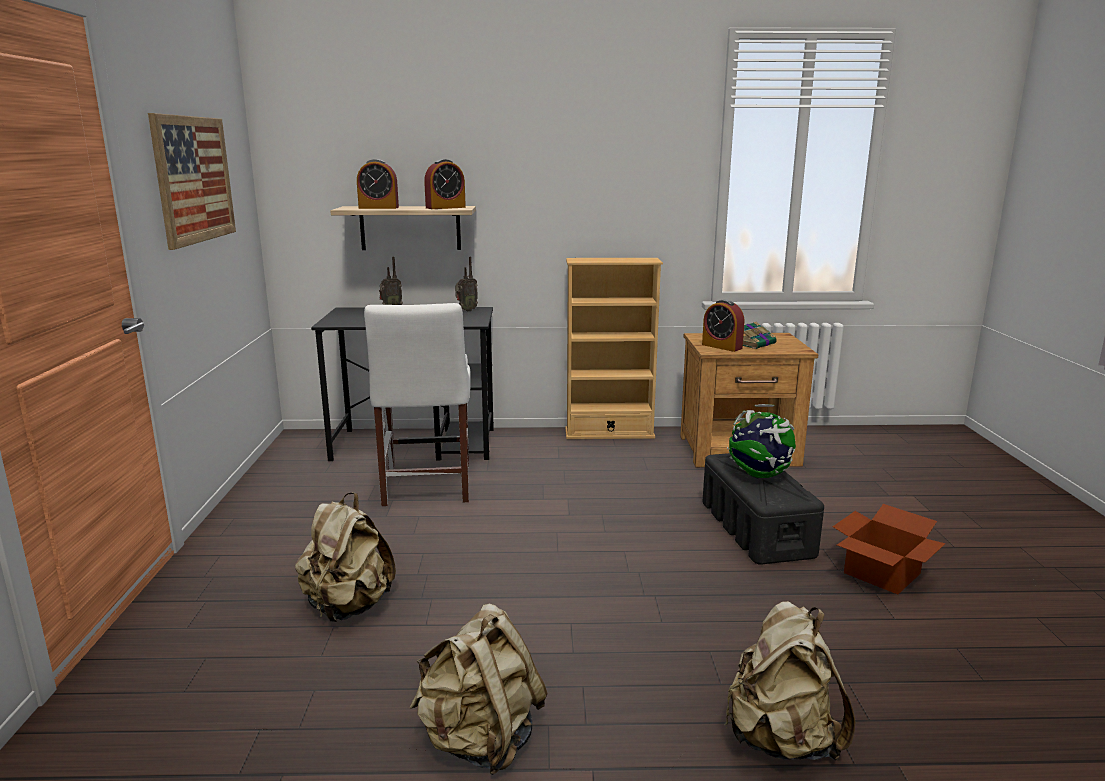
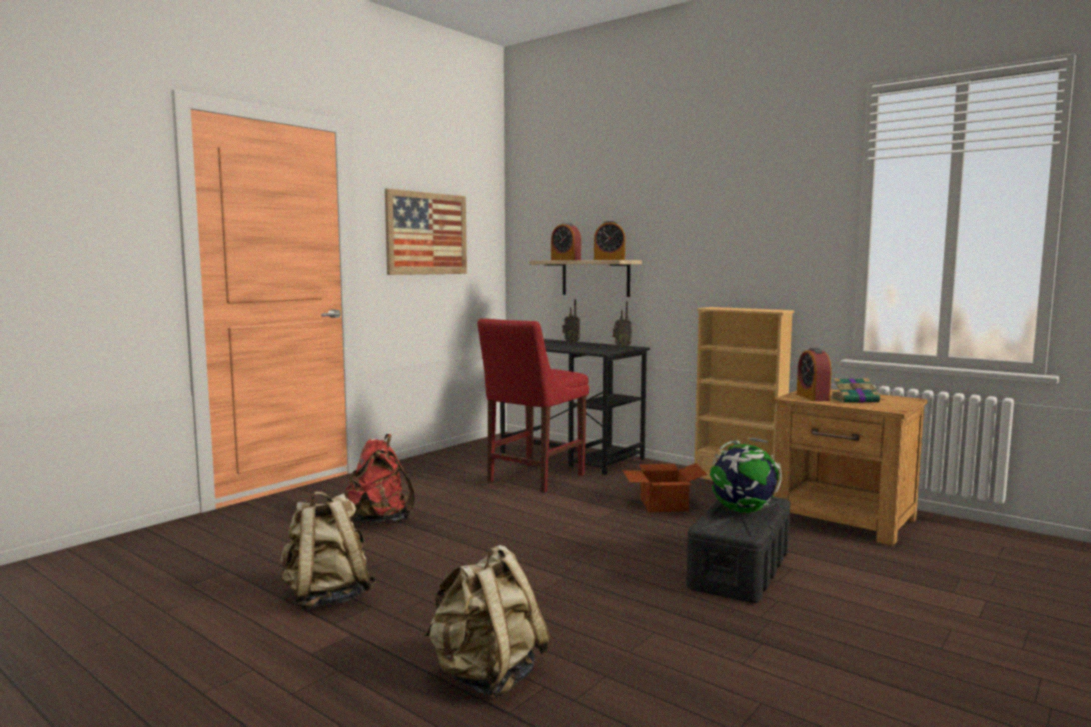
camera: 40 degrees right, 10 degrees down
beige backpack [295,492,396,622] -> red backpack [345,434,415,523]
white chair [364,303,471,506] -> red chair [477,318,589,493]
cardboard box [833,504,946,594] -> cardboard box moved to [622,463,707,512]

